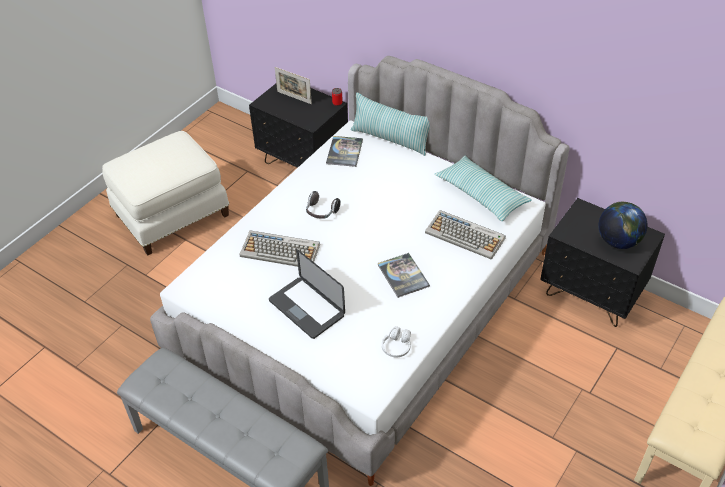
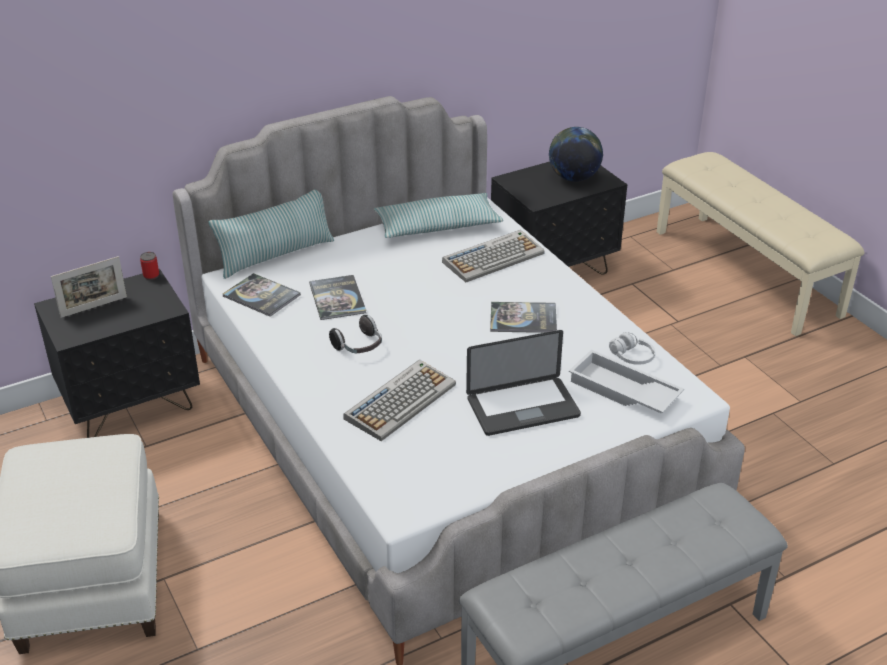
camera: 65 degrees left, 10 degrees down
none -> book [309,275,366,320]
none -> white tray [569,350,684,413]

